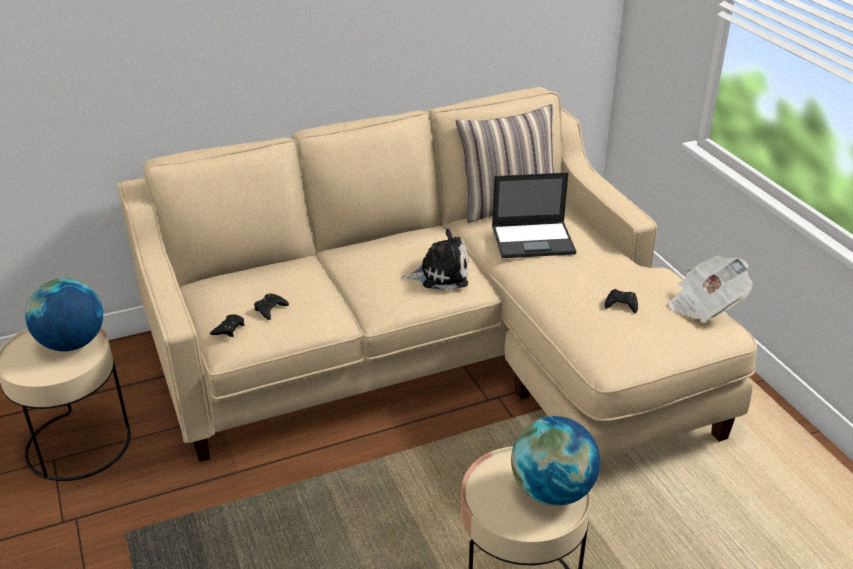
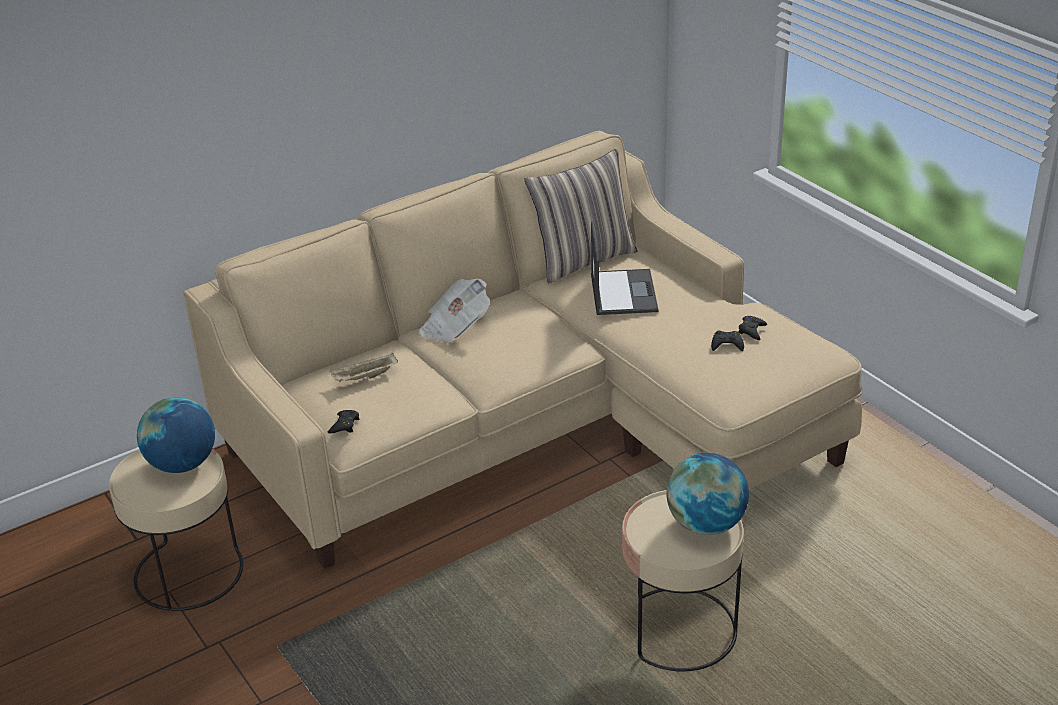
camera: 10 degrees left, 0 degrees up
black game controller [254,293,289,320] -> black game controller moved to [739,316,767,340]
plush toy [401,229,468,290] -> none
laptop [492,172,576,258] -> laptop turned 75 degrees counterclockwise [591,221,658,315]
newspaper [668,256,753,323] -> newspaper moved to [419,279,490,343]
none -> beige tray [330,352,398,382]

